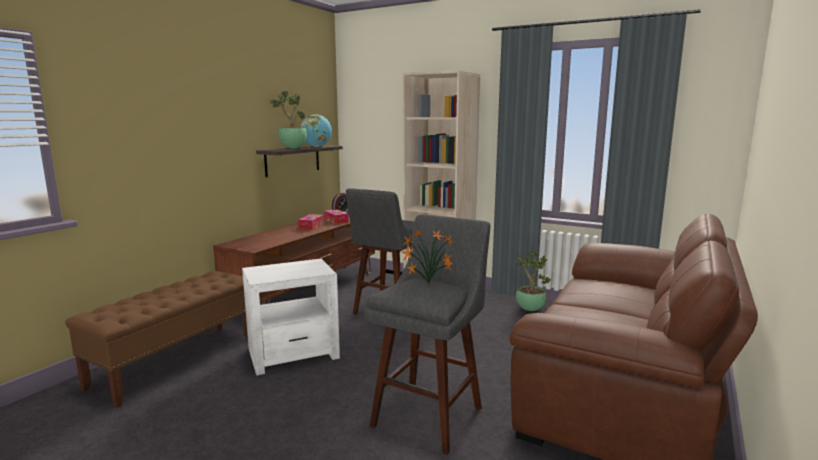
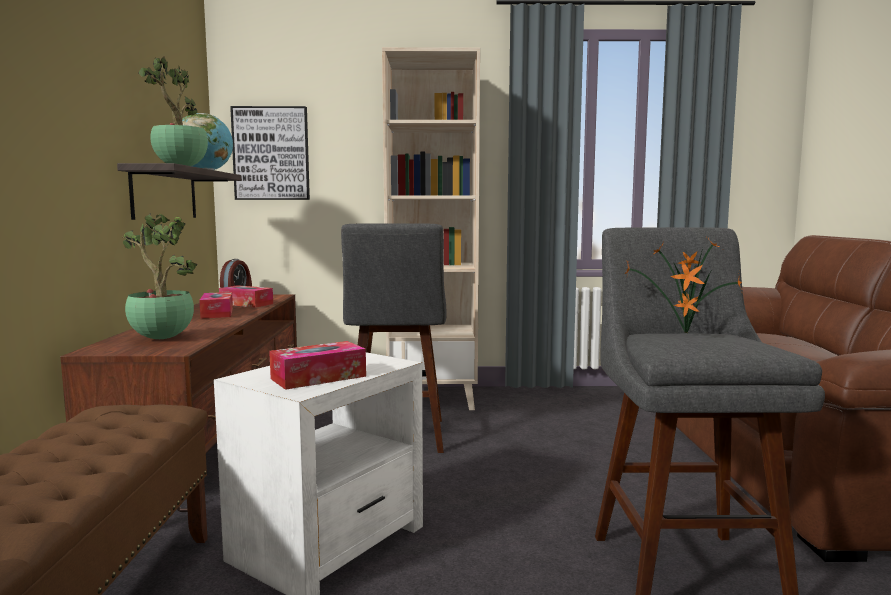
camera: 30 degrees left, 5 degrees down
potted plant [516,251,551,311] -> potted plant moved to [123,214,197,339]
none -> picture [230,106,310,200]
none -> tissue box [269,341,366,390]

